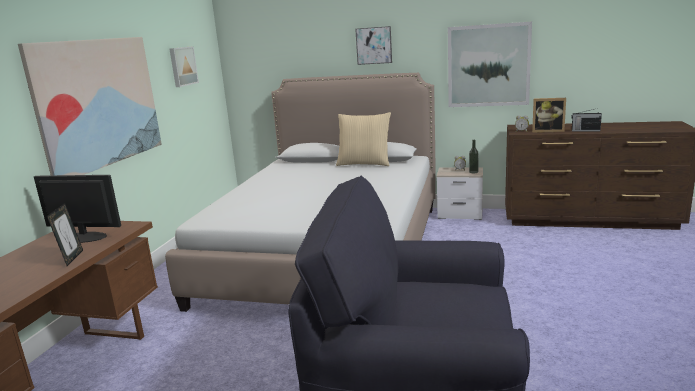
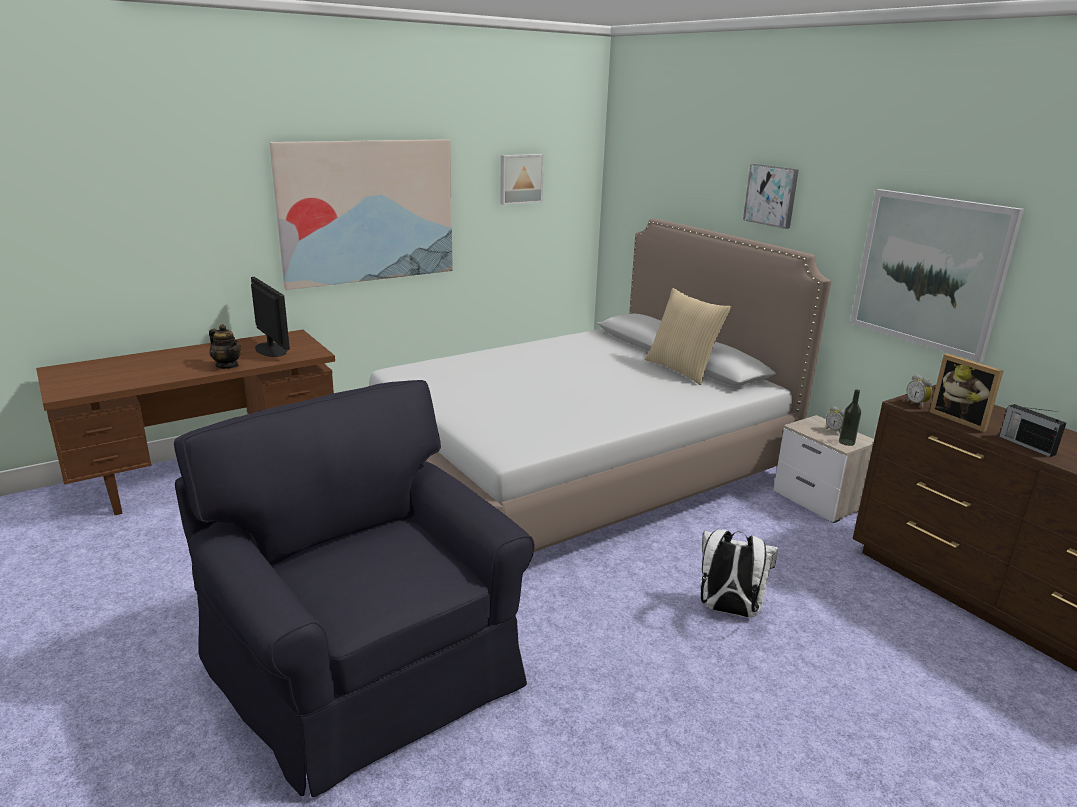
camera: 40 degrees right, 5 degrees up
picture frame [47,203,83,266] -> teapot [209,325,241,369]
none -> white backpack [701,530,778,617]

